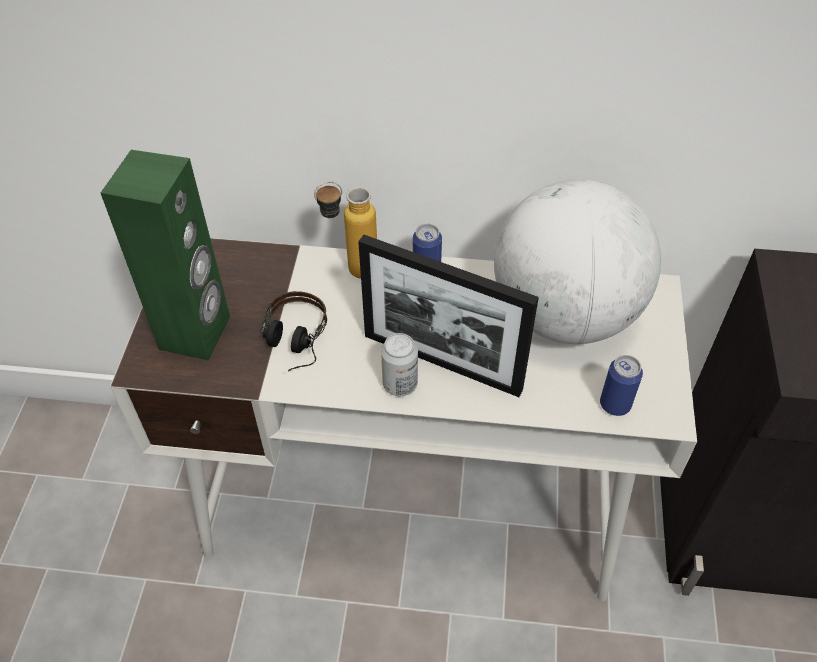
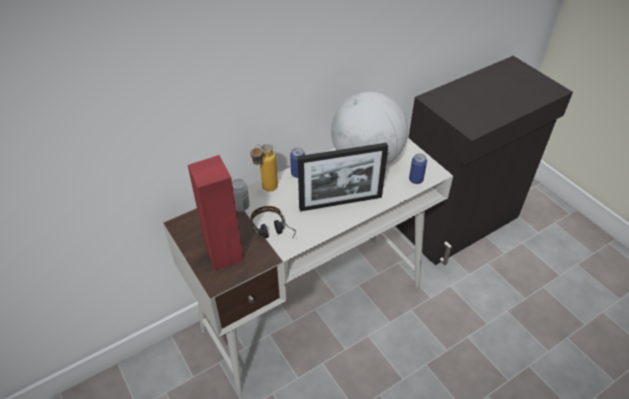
camera: 40 degrees left, 5 degrees down
green speaker [101,150,230,360] -> red speaker [188,155,244,271]
can [381,333,418,396] -> can moved to [232,179,250,211]

